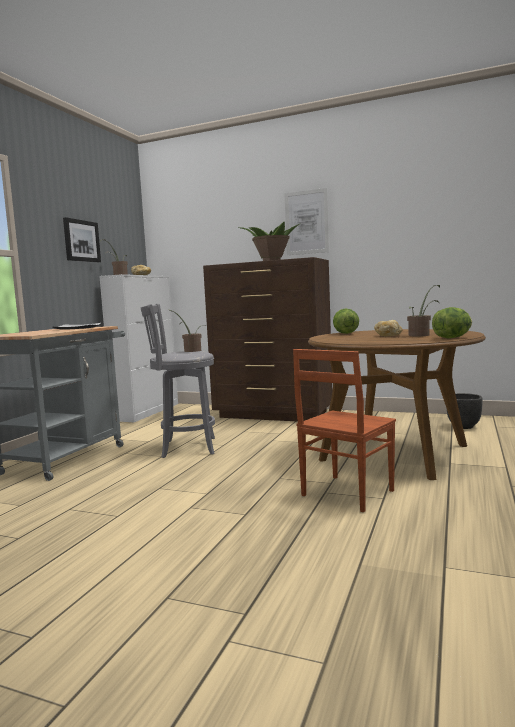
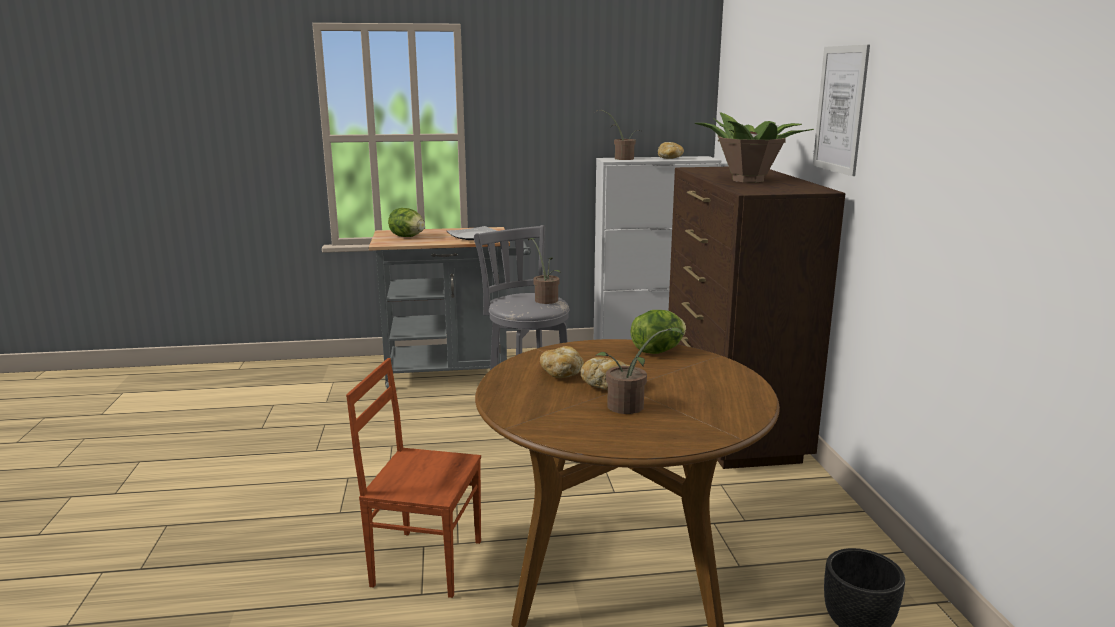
camera: 60 degrees right, 10 degrees up
picture [63,217,101,262] -> none
lettuce [432,307,472,338] -> lettuce moved to [388,208,425,237]
none -> bread [540,346,584,378]

